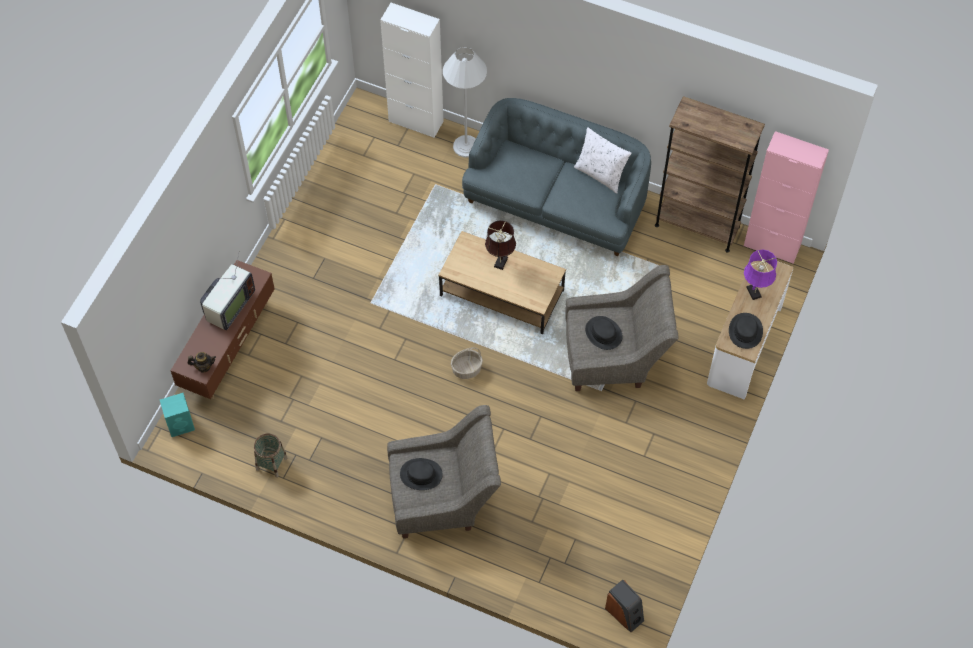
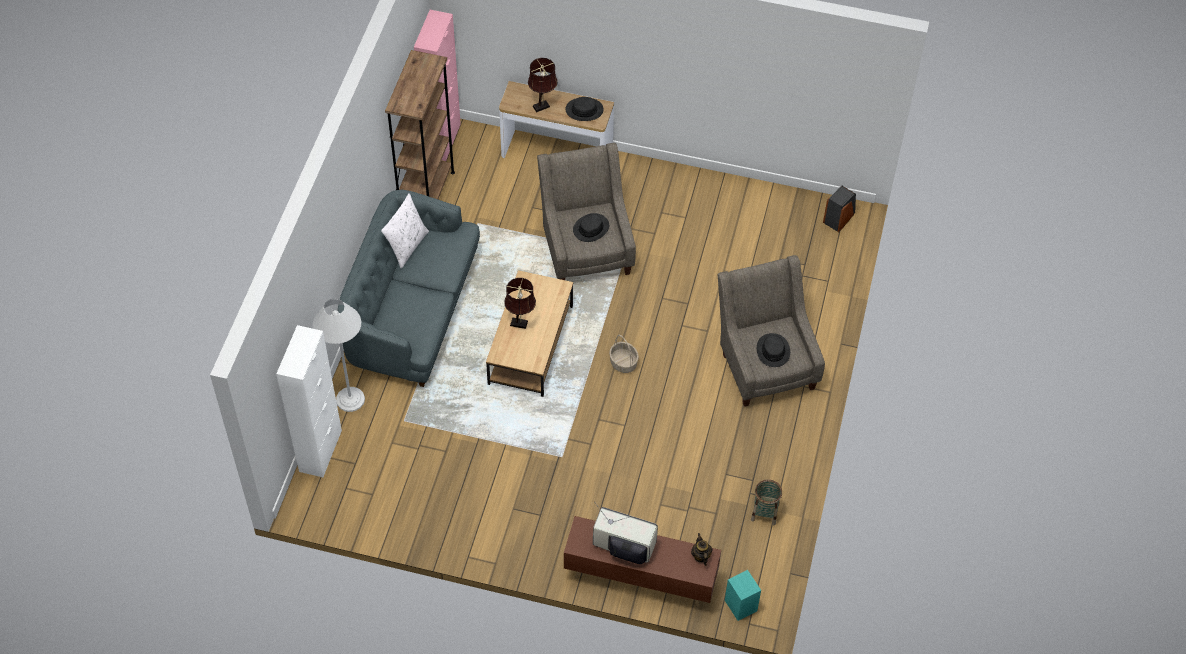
camera: 100 degrees left, 5 degrees down
purple table lamp [744,250,777,300] -> brown table lamp [528,58,558,112]

